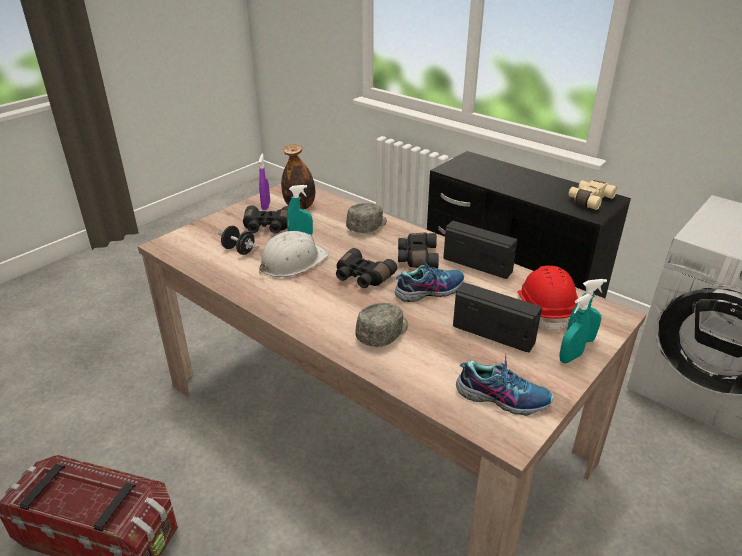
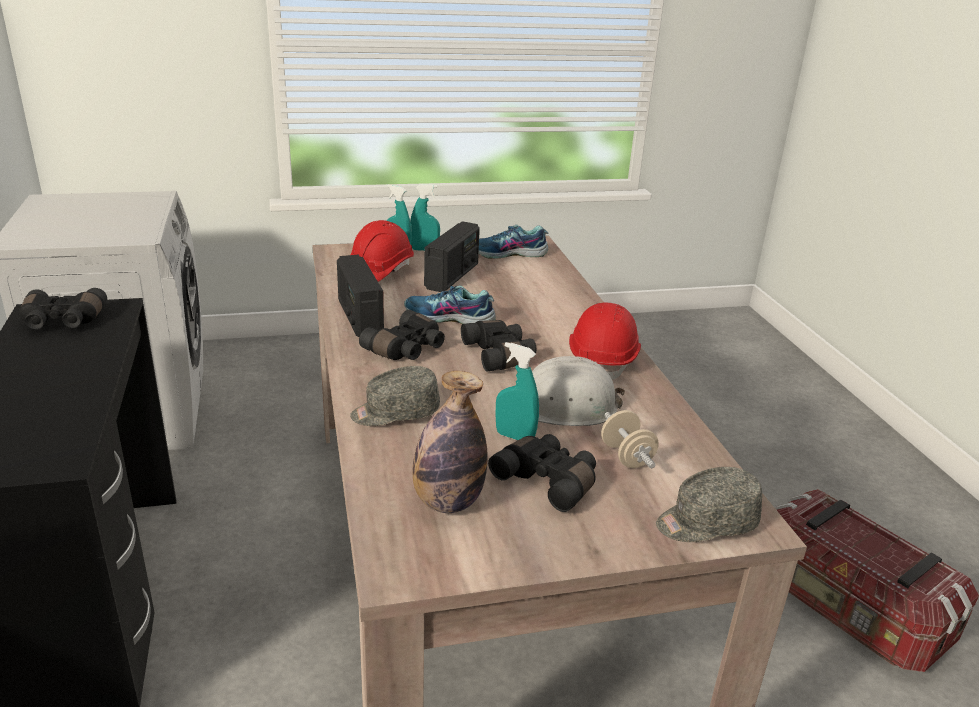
camera: 145 degrees left, 5 degrees down
black dumbbell [218,226,259,255] -> beige dumbbell [601,410,659,468]
purple spray bottle [259,154,270,210] -> none
grey cap [355,303,408,347] -> grey cap moved to [656,467,762,542]
radio [453,282,542,352] -> radio turned 135 degrees counterclockwise [424,221,480,292]
shoe [456,353,554,416] -> shoe turned 60 degrees counterclockwise [479,225,549,259]
beige binoculars [568,180,617,210] -> black binoculars [19,288,107,329]
none -> red hard hat [569,302,641,380]

